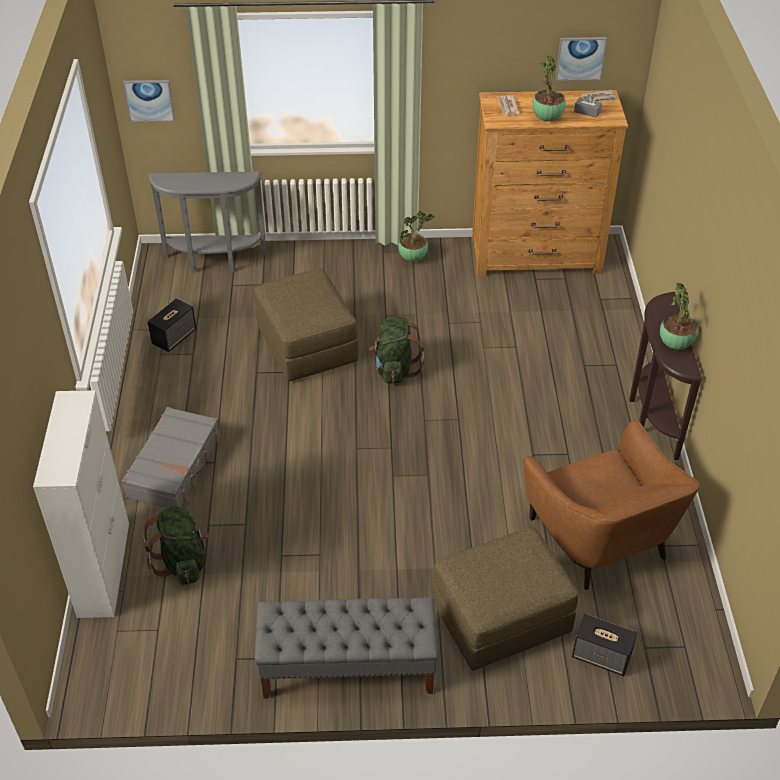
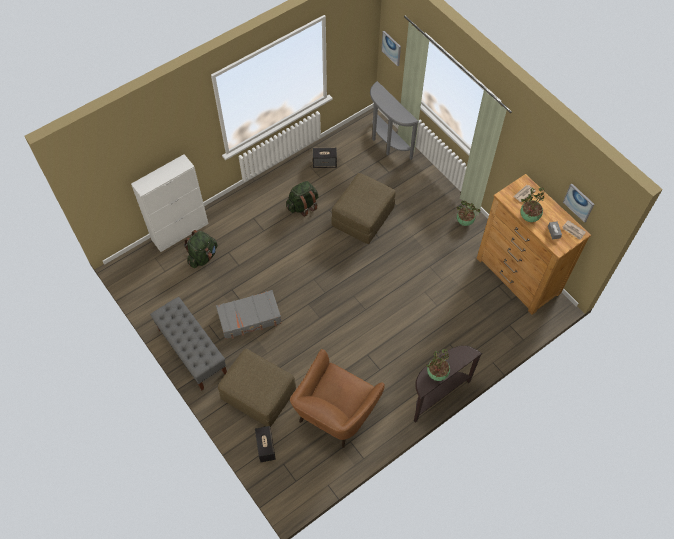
camera: 55 degrees right, 15 degrees up
grey suitcase [122,407,221,508] -> grey suitcase moved to [216,290,282,339]
green backpack [369,317,424,384] -> green backpack moved to [286,181,319,217]

